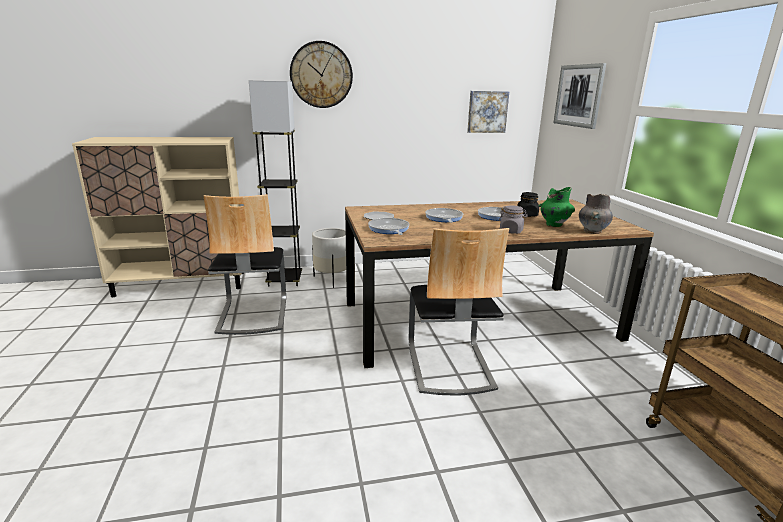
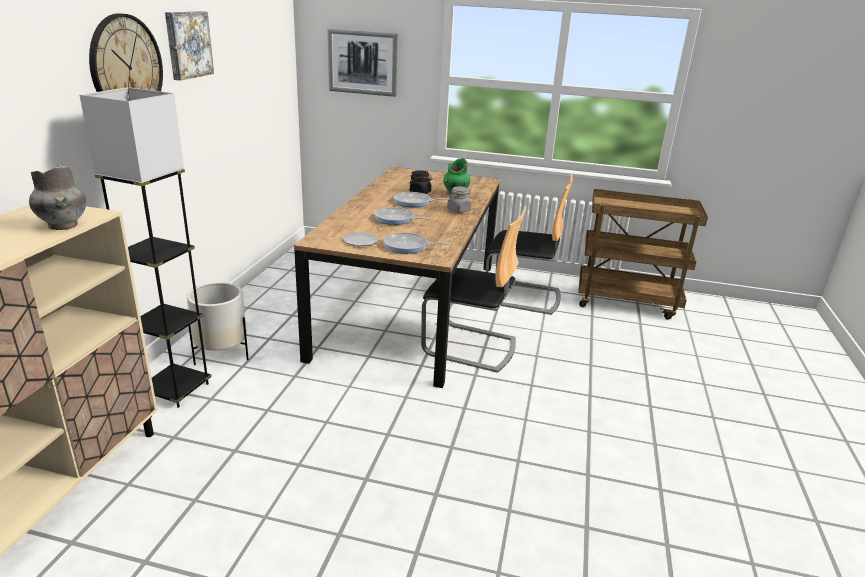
camera: 65 degrees left, 5 degrees up
chair [204,194,286,335] -> chair moved to [486,174,572,315]
picture [467,91,509,133] -> picture moved to [165,11,214,81]
grey vase [579,194,613,234] -> grey vase moved to [29,165,87,230]

